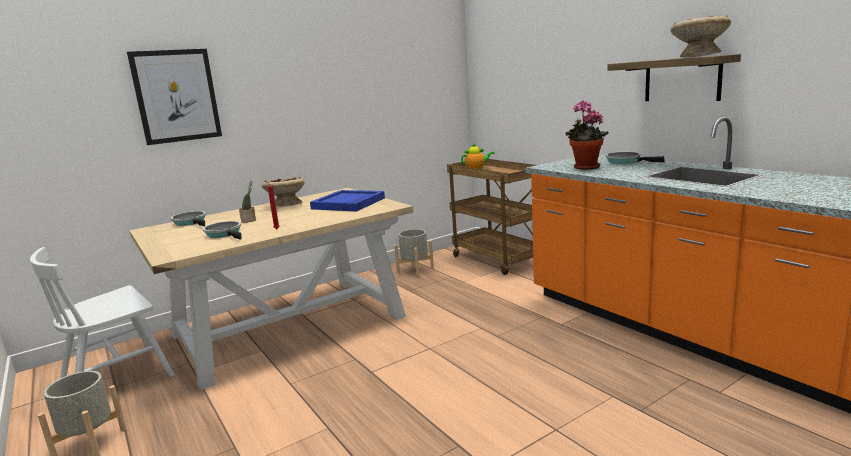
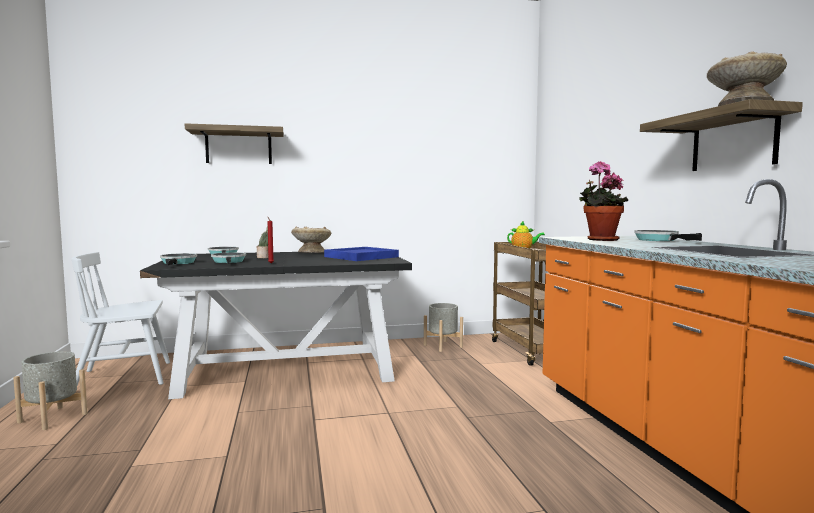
camera: 20 degrees right, 10 degrees down
picture [127,49,222,145] -> shelf [185,123,284,164]
beige dining table [130,188,414,390] -> black dining table [140,252,412,399]
none -> frying pan [160,253,197,266]

